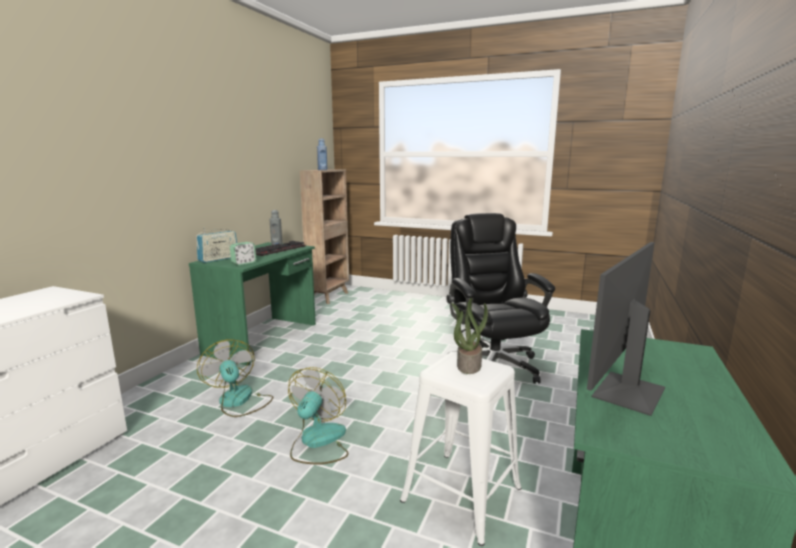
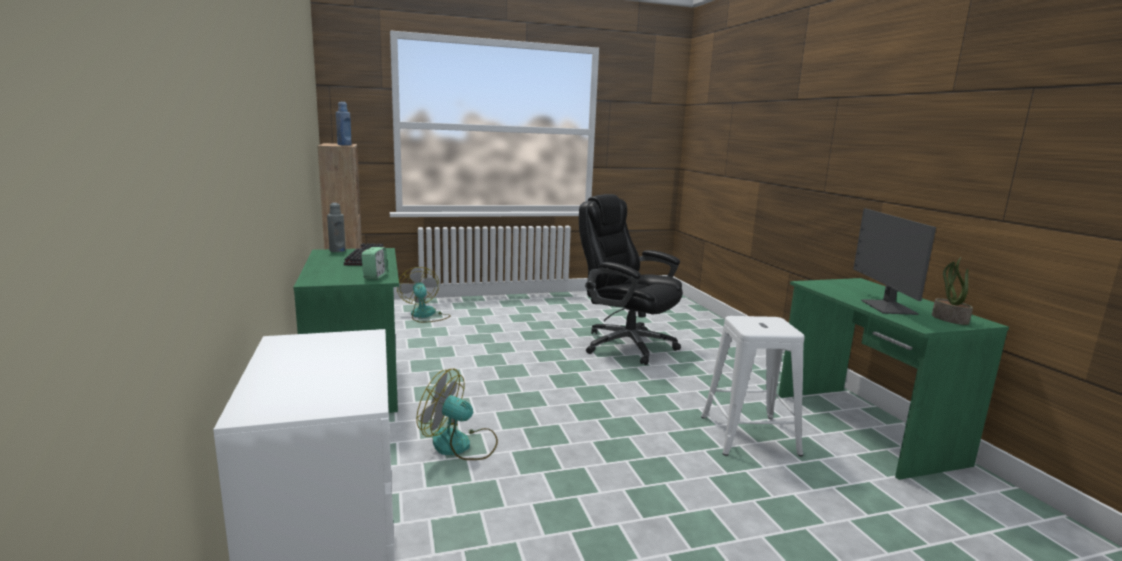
camera: 40 degrees left, 0 degrees up
radio [196,228,237,263] -> none
fan [288,367,349,464] -> fan moved to [397,267,451,323]
potted plant [451,298,488,374] -> potted plant moved to [932,257,973,325]

